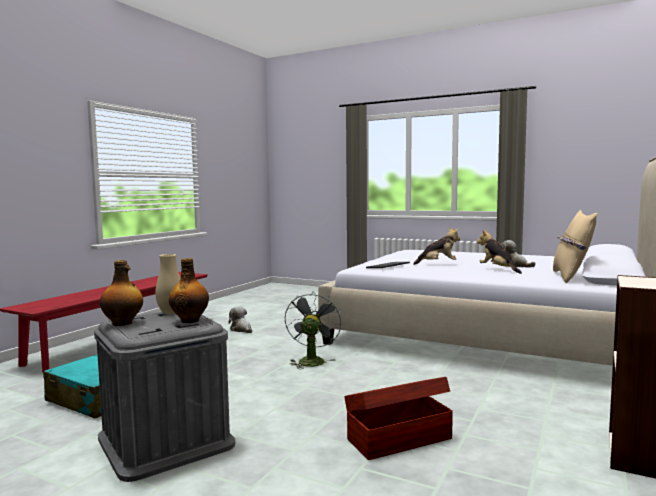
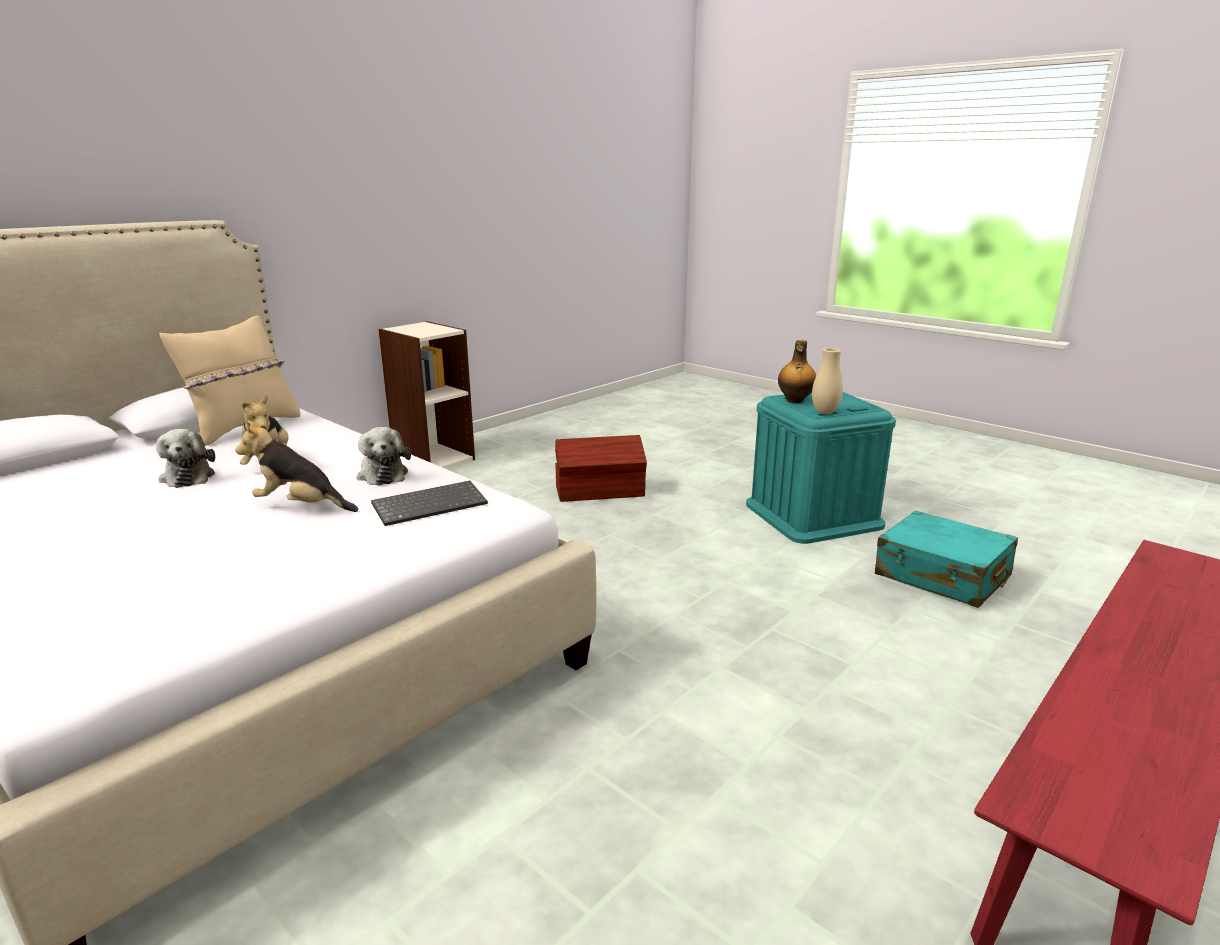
camera: 165 degrees left, 15 degrees up
grey storage box [94,312,235,482] -> turquoise storage box [746,392,896,544]
bottle [100,260,143,326] -> none
plush toy [228,306,252,333] -> plush toy moved to [357,427,411,486]
grey fan [285,292,341,369] -> none

